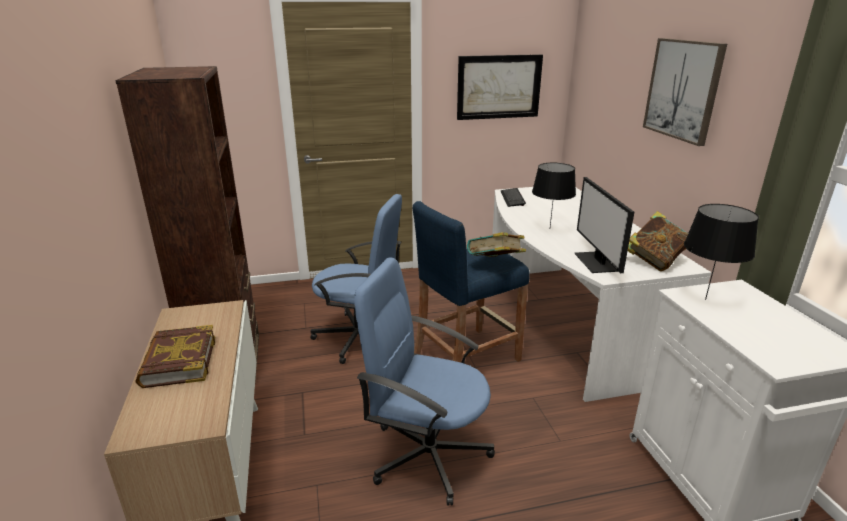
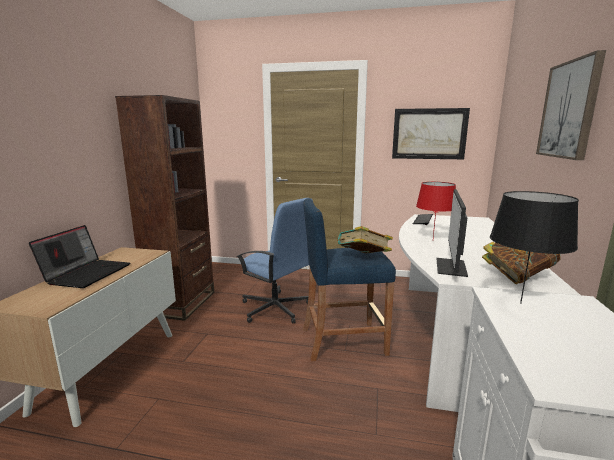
camera: 25 degrees right, 10 degrees down
book [136,325,215,388] -> laptop [29,225,130,288]
blue office chair [354,258,495,506] -> none
black table lamp [532,163,576,226] -> red table lamp [416,182,456,238]

